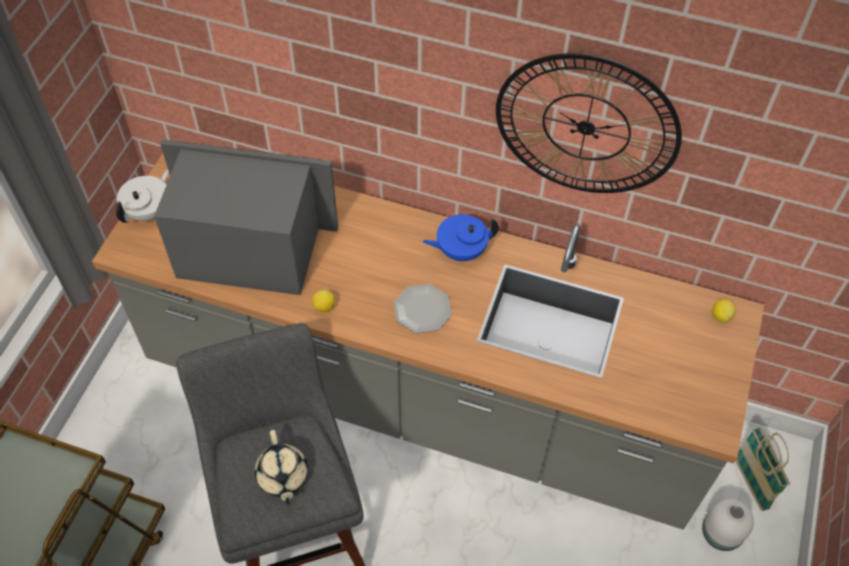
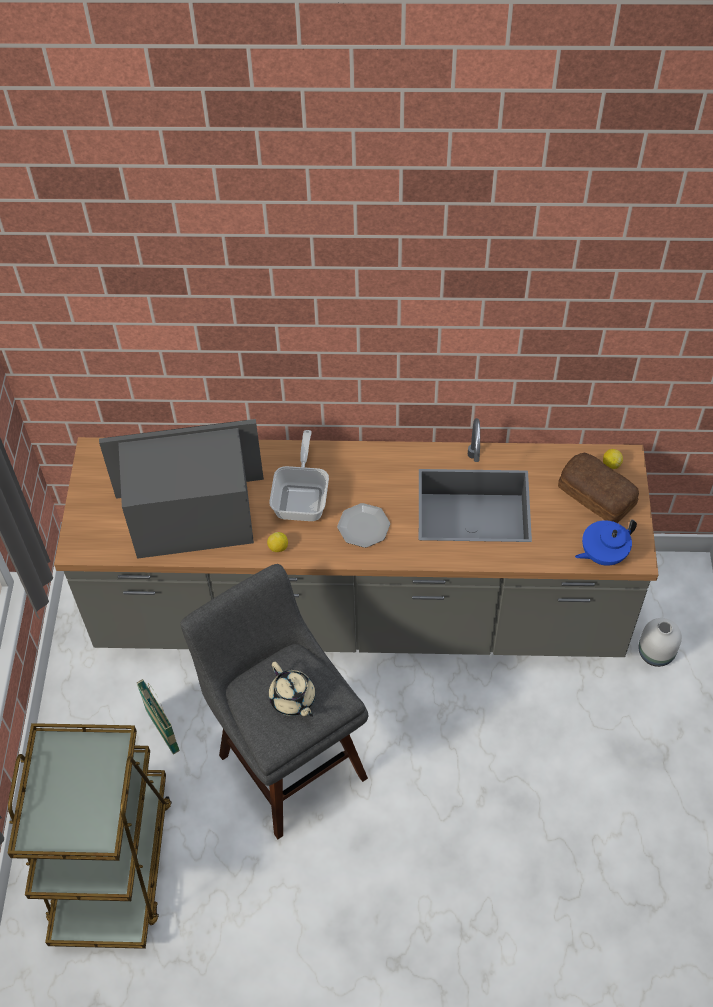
camera: 15 degrees left, 0 degrees up
white teapot [116,169,169,223] -> none
blue teapot [423,214,499,261] -> blue teapot moved to [575,519,637,566]
wall clock [496,53,682,193] -> none
basket [736,426,790,511] -> basket moved to [137,679,180,755]
none -> frying pan [269,430,329,521]
none -> bread [558,452,639,523]

